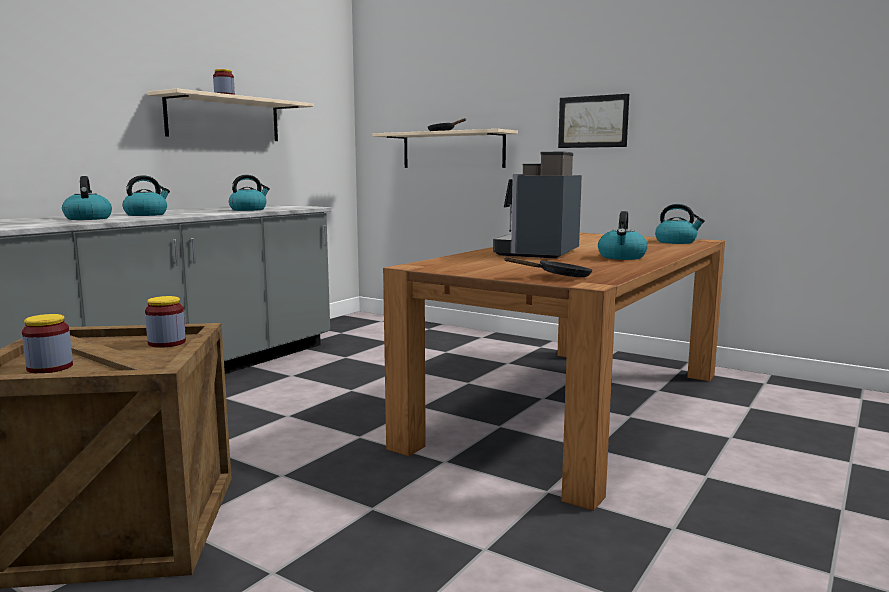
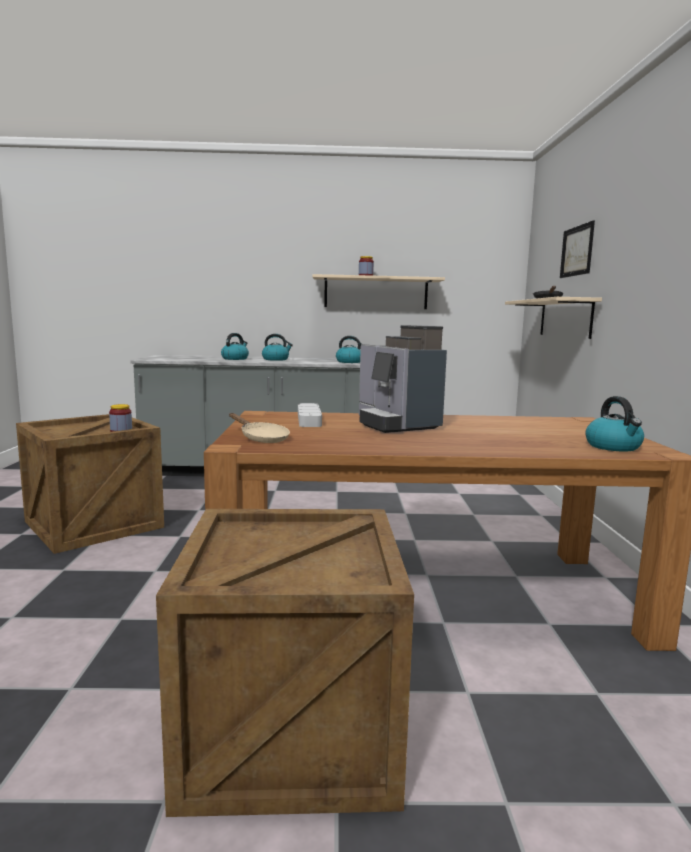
camera: 55 degrees right, 0 degrees up
jar [22,314,73,373] -> none
coffee machine [493,152,582,258] -> coffee machine turned 105 degrees counterclockwise [359,325,447,433]
black frying pan [505,257,592,277] -> beige frying pan [229,413,290,443]
picture [558,94,629,148] -> picture moved to [560,220,595,278]
kettle [598,211,648,260] -> none
none -> crate [156,509,414,817]
none -> grey tray [298,403,322,427]

